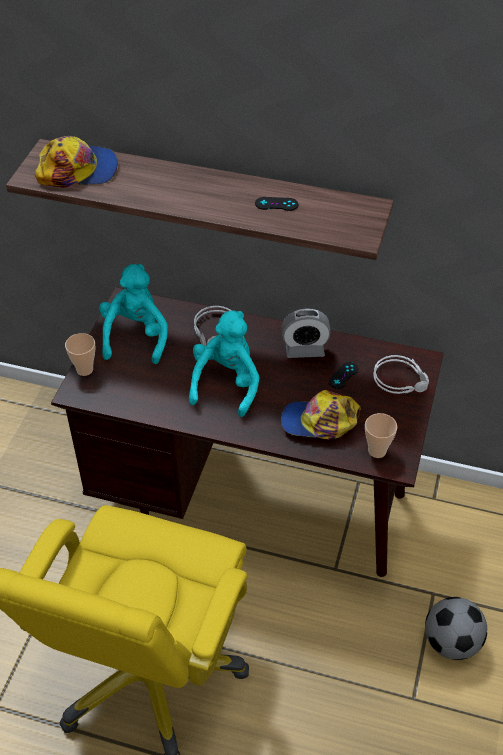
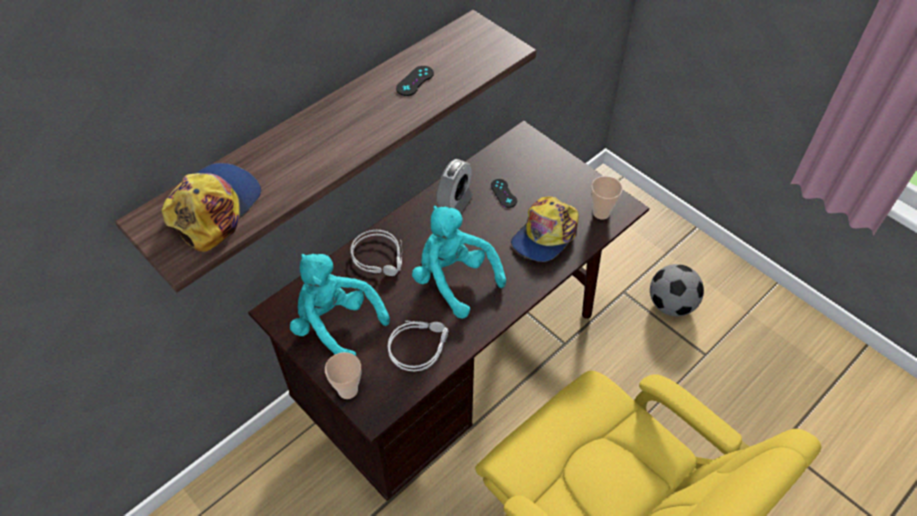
camera: 60 degrees left, 5 degrees up
grey headphones [374,355,429,394] -> grey headphones moved to [388,321,449,371]

